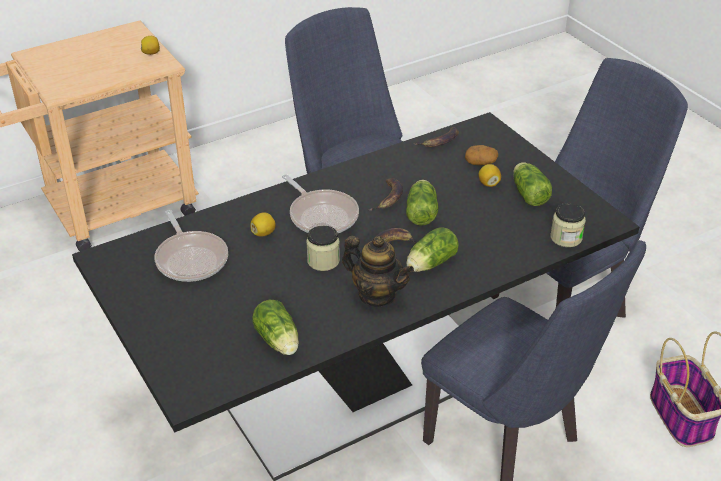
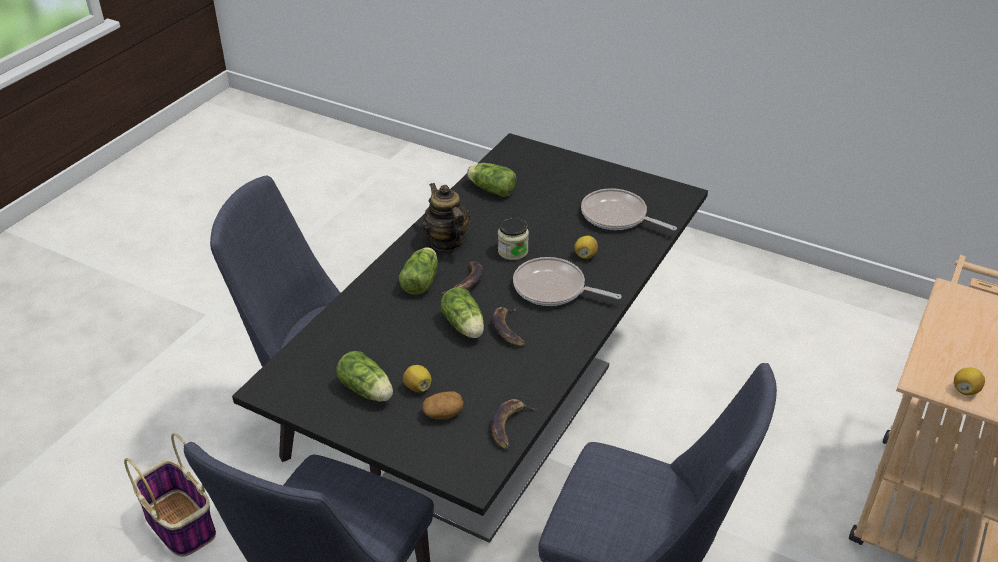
camera: 150 degrees right, 0 degrees up
teapot [342,236,414,307] -> teapot turned 60 degrees clockwise [422,183,470,251]
jar [550,203,586,247] -> none

